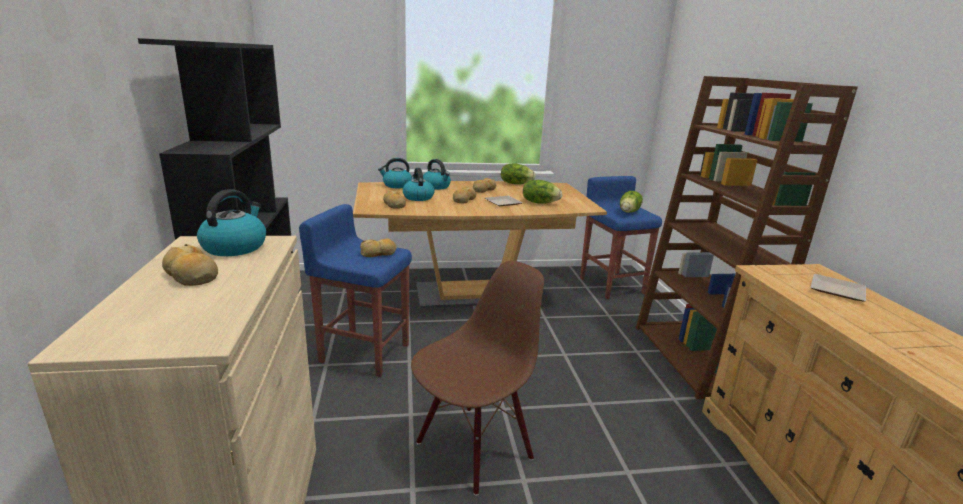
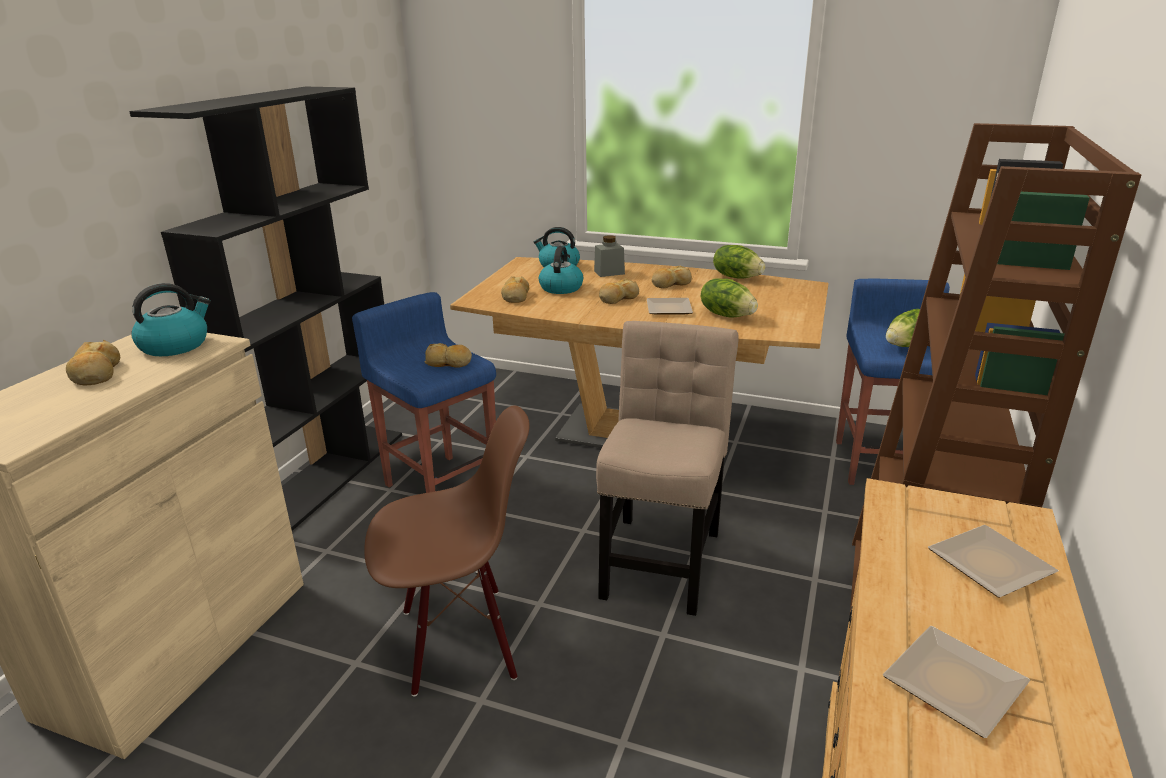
camera: 30 degrees right, 5 degrees up
kettle [423,159,451,190] -> grey jar [594,235,625,277]
none -> beige chair [596,321,739,616]
none -> plate [883,626,1030,738]

